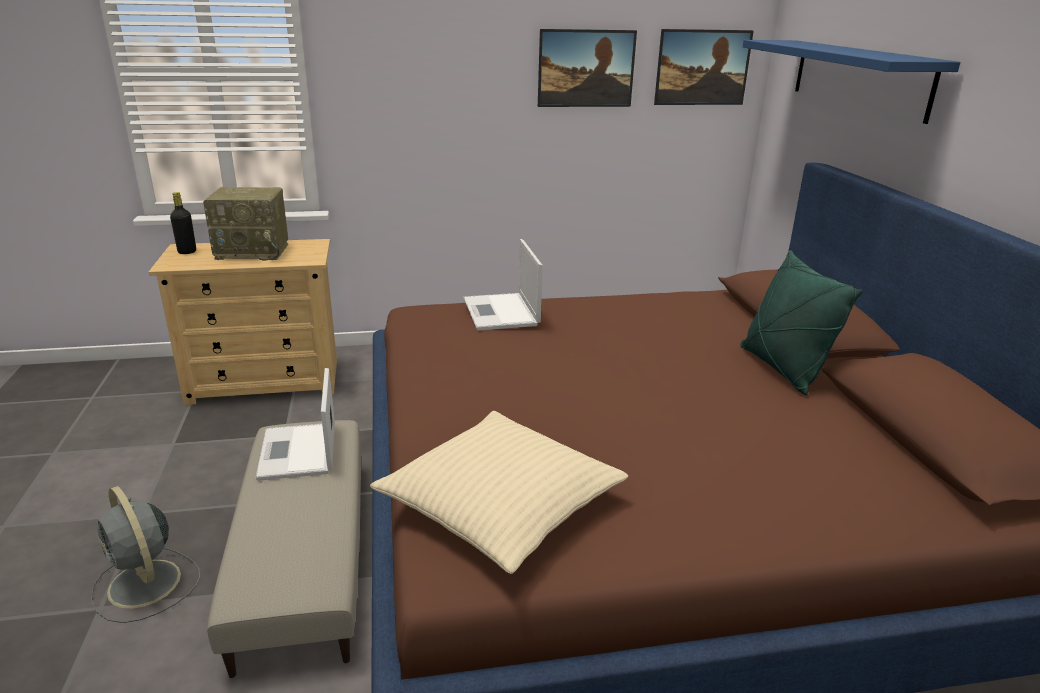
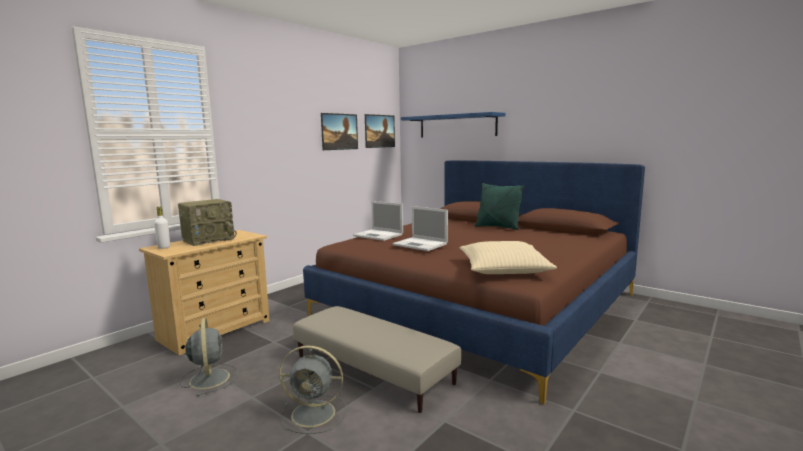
camera: 40 degrees left, 15 degrees down
black bottle [170,192,196,254] -> white bottle [154,207,170,249]
laptop [256,368,335,481] -> laptop moved to [392,206,448,251]
none -> grey fan [179,318,238,396]

